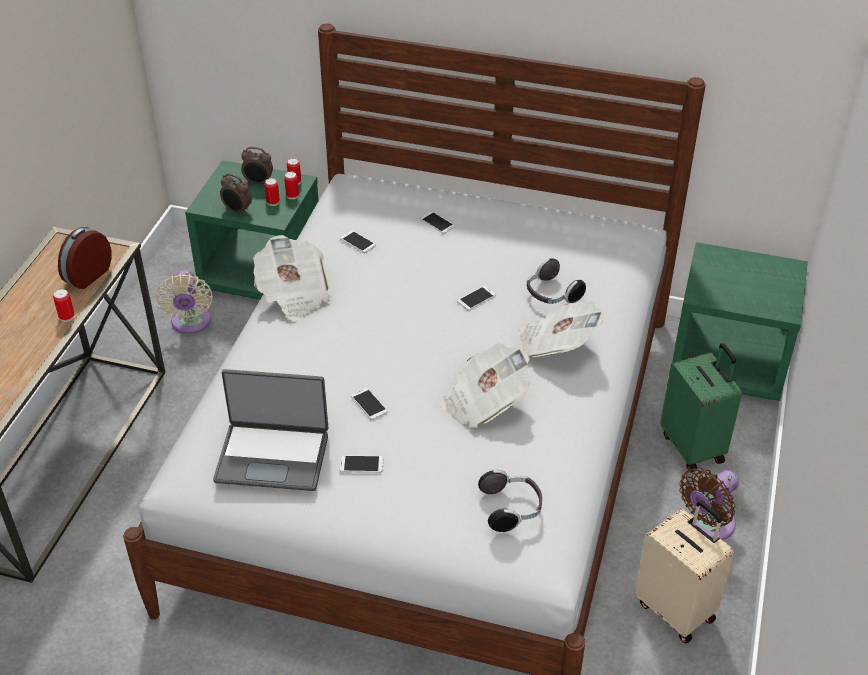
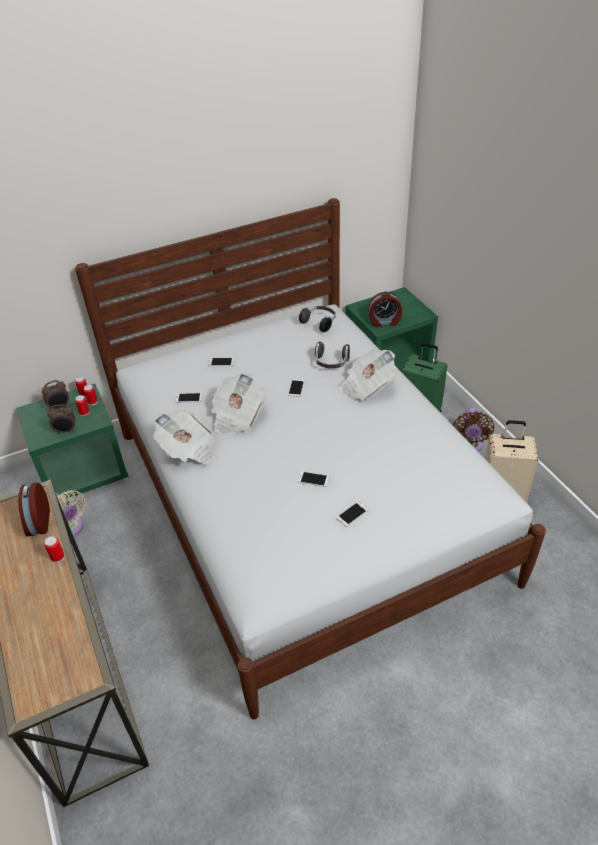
camera: 40 degrees left, 0 degrees up
laptop [213,369,328,491] -> none
newspaper [440,343,530,428] -> newspaper moved to [211,373,266,434]
headphones [478,470,542,532] -> headphones moved to [299,306,336,332]
none -> alarm clock [368,292,402,327]

